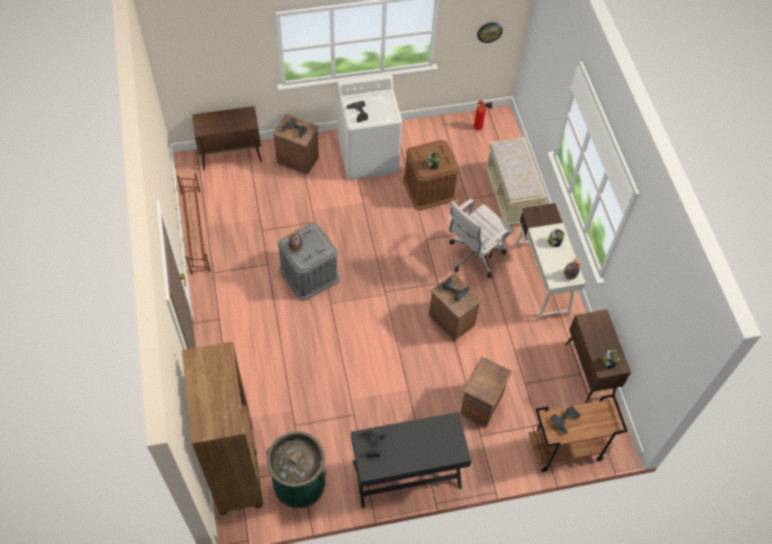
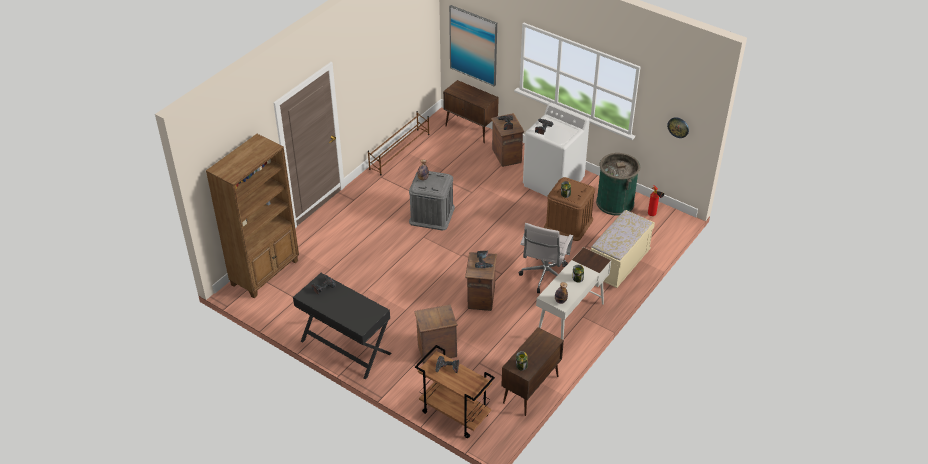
camera: 50 degrees right, 15 degrees down
green trash can [266,431,326,508] -> green trash can moved to [596,153,640,216]
white office chair [448,199,514,278] -> white office chair turned 75 degrees counterclockwise [518,223,573,293]
none -> picture [449,5,497,87]

